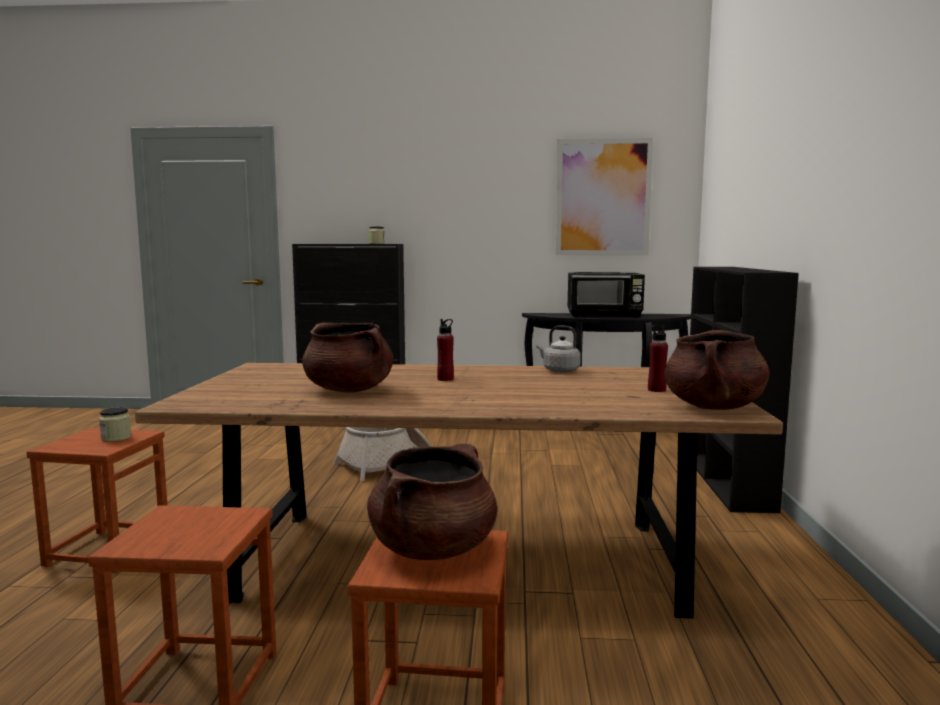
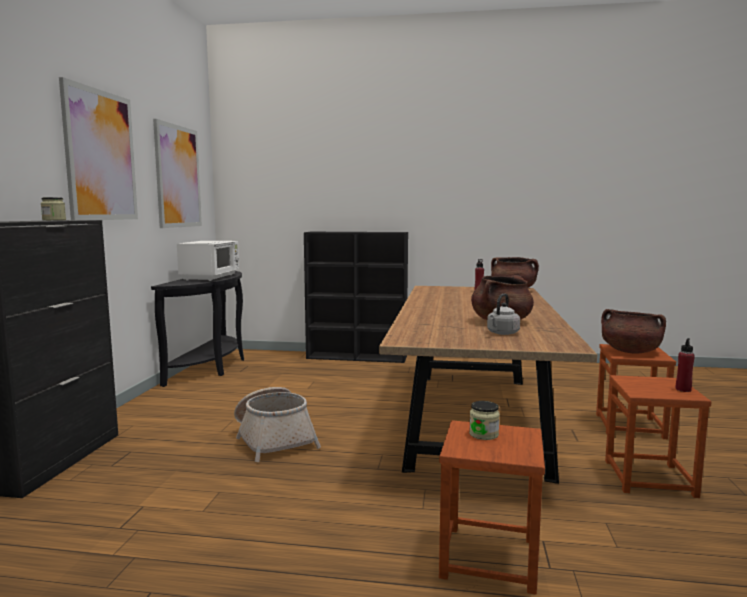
camera: 85 degrees left, 0 degrees up
red bottle [437,319,454,381] -> red bottle moved to [676,338,695,392]
grey kettle [536,326,581,373] -> grey kettle moved to [487,293,520,335]
black microwave [568,272,645,318] -> white microwave [177,241,239,281]
none -> picture [59,77,138,220]

